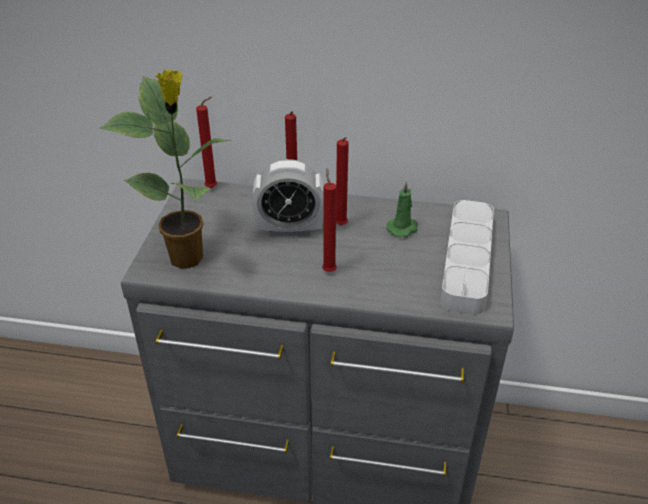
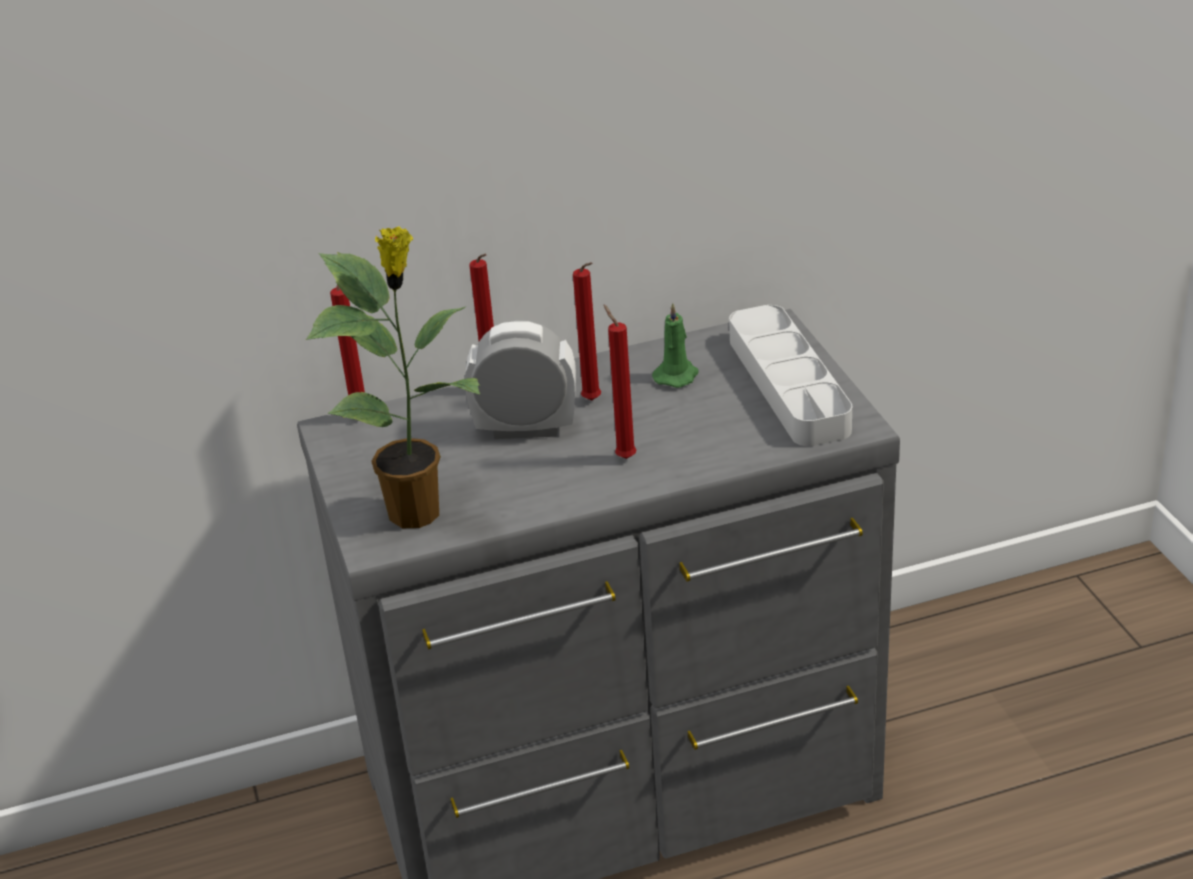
camera: 25 degrees left, 5 degrees down
alarm clock [252,159,324,236] -> alarm clock turned 150 degrees counterclockwise [465,320,576,439]

